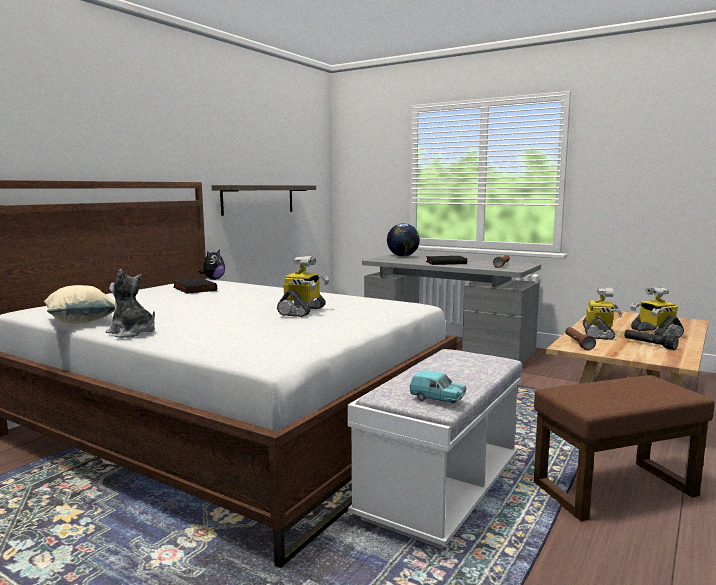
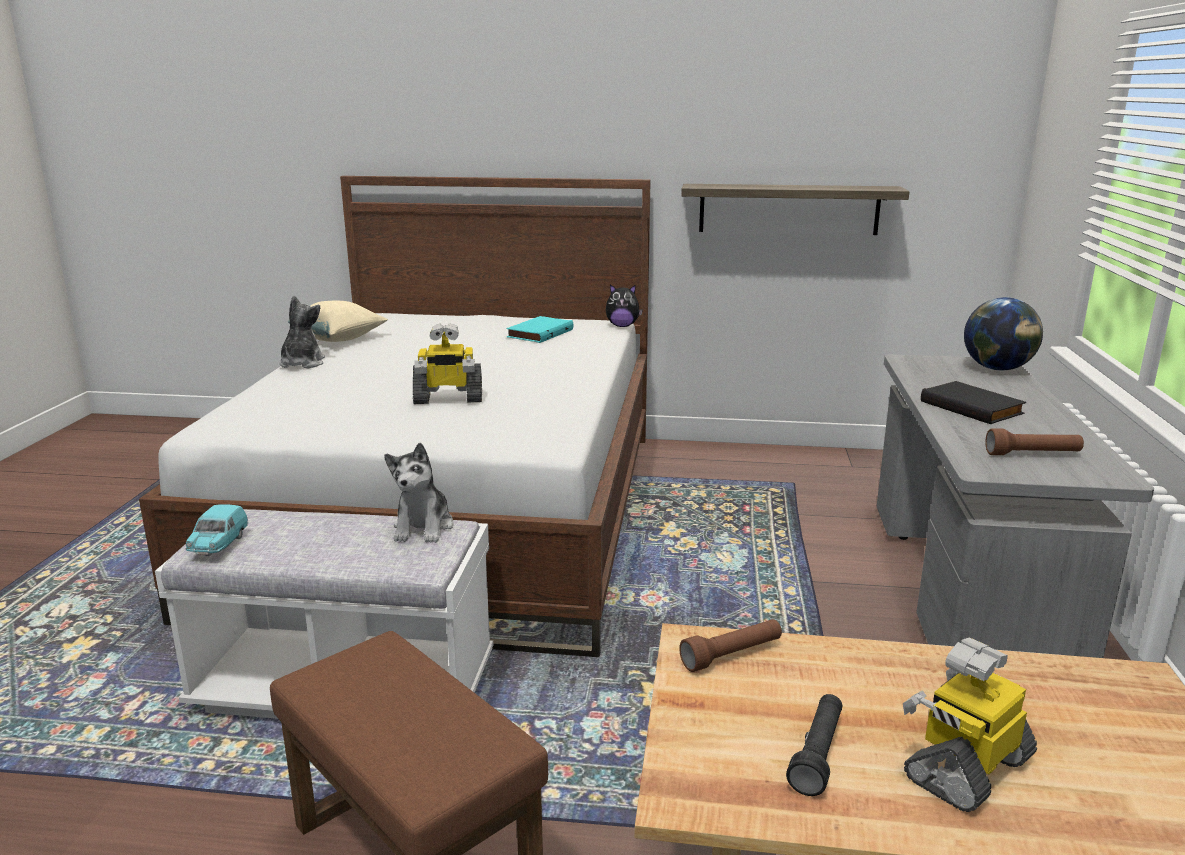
camera: 65 degrees right, 10 degrees up
black book [173,278,217,294] -> turquoise book [506,316,573,343]
toy robot [583,288,622,340] -> none
none -> plush toy [384,443,453,543]

